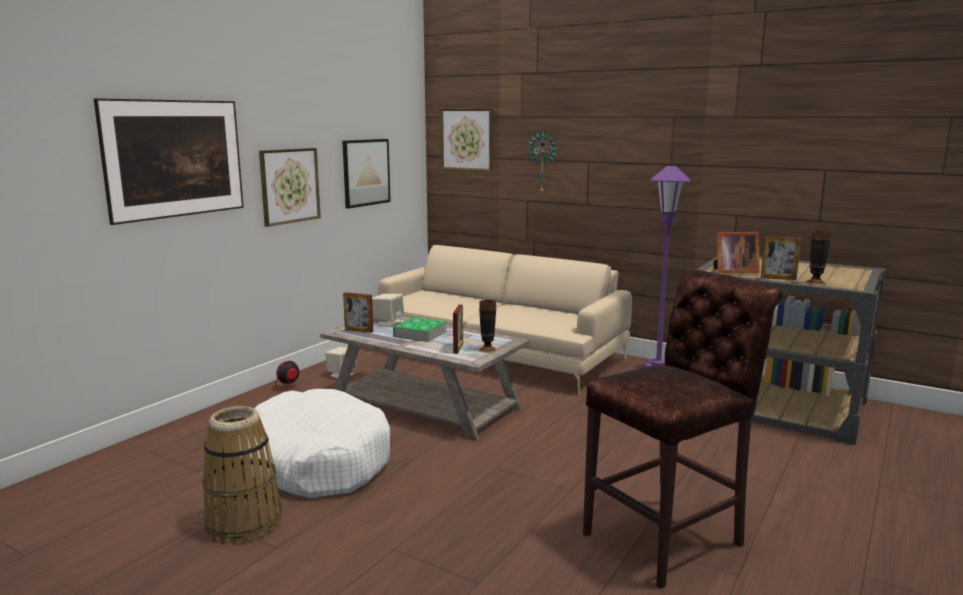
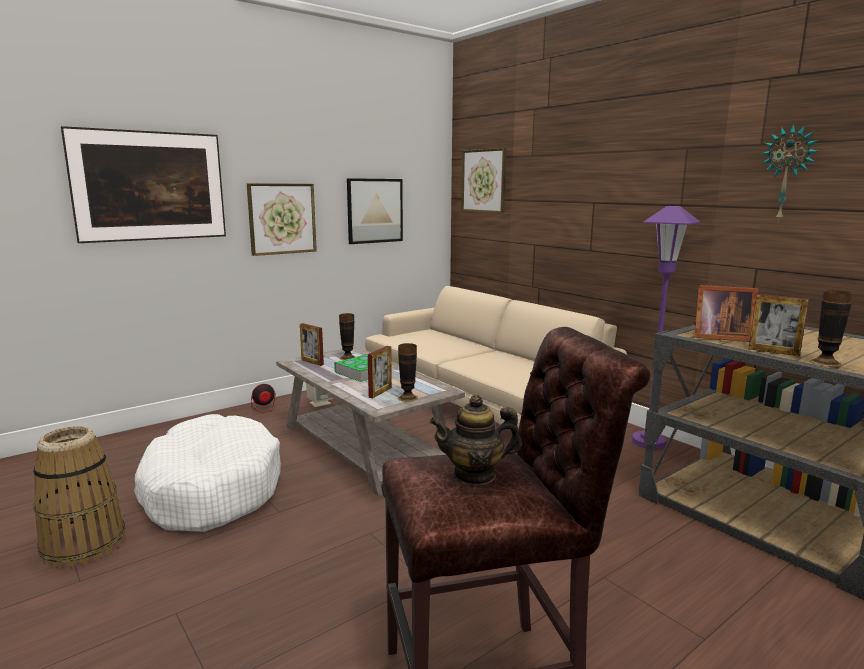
camera: 20 degrees right, 0 degrees up
beige speaker [372,294,405,327] -> vase [339,313,355,360]
wall clock [527,132,558,195] -> wall clock moved to [761,124,818,223]
none -> teapot [429,395,522,485]

